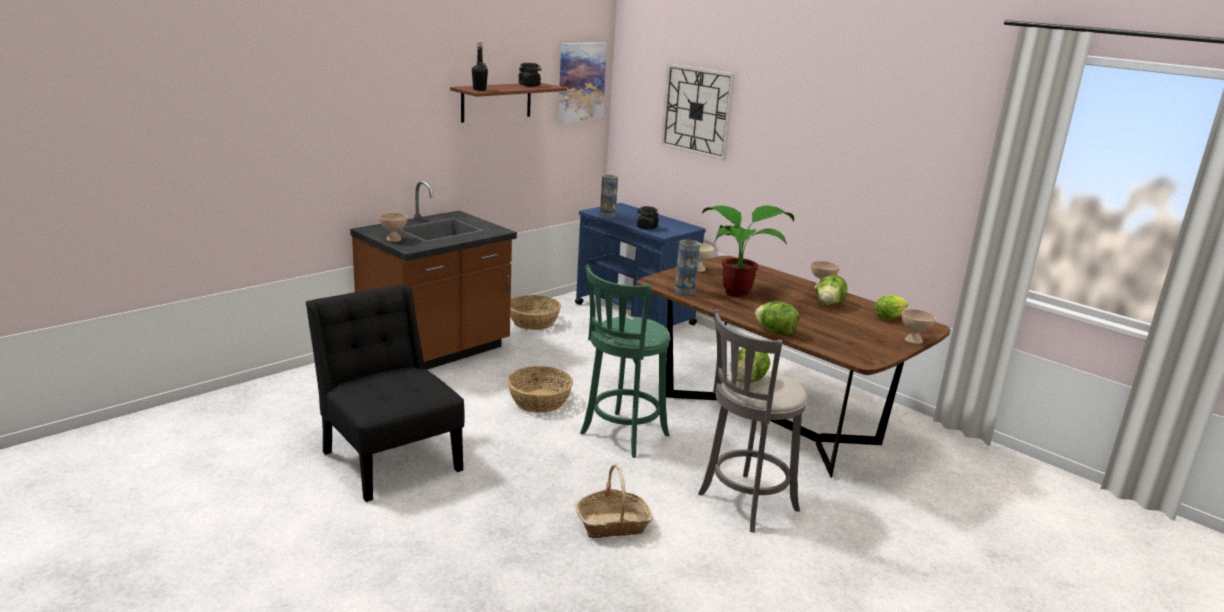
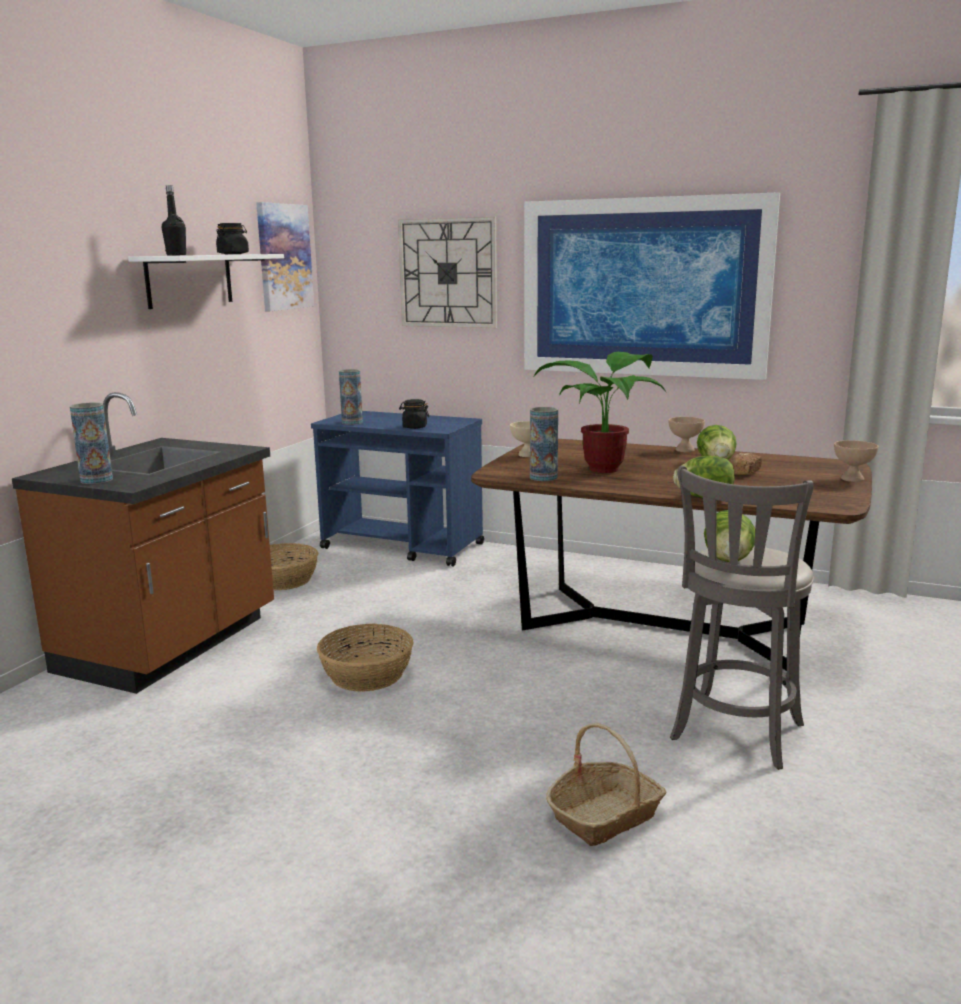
camera: 20 degrees left, 5 degrees down
black chair [306,284,465,502] -> none
beige bowl [379,213,408,242] -> vase [70,403,113,484]
brown shelf [450,83,567,123] -> white shelf [128,254,284,309]
green stool [580,265,671,458] -> none
lettuce [875,295,908,319] -> none
none -> picture [524,192,780,380]
none -> bread [731,453,762,475]

